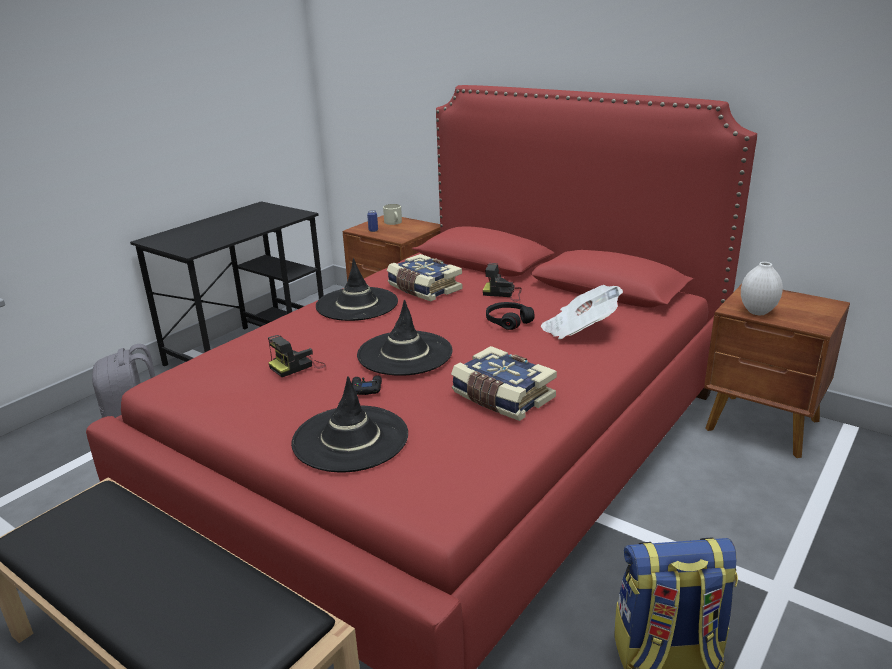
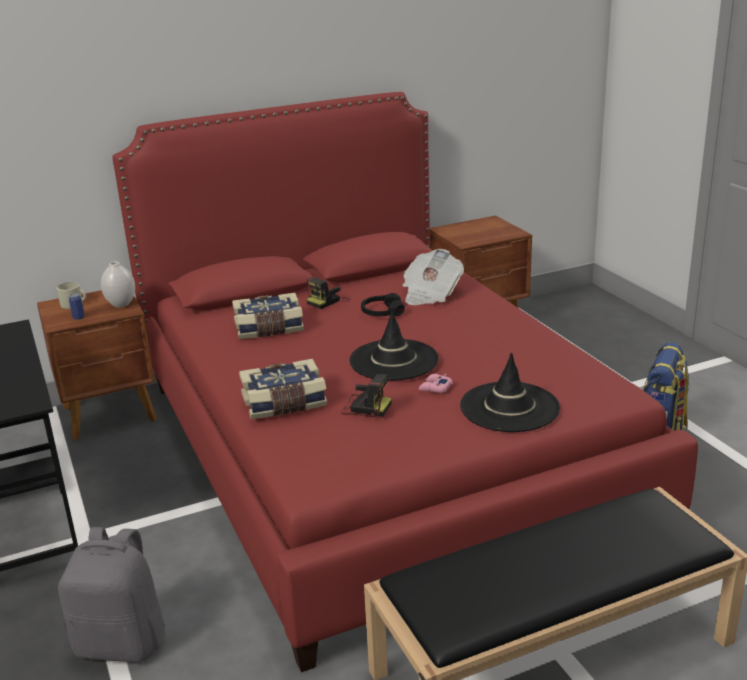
camera: 60 degrees left, 0 degrees up
camera [268,335,326,377] -> camera turned 60 degrees counterclockwise [341,374,392,417]
black hat [316,258,398,321] -> none
black game controller [352,375,382,395] -> pink game controller [419,374,453,393]
book [451,346,557,421] -> book moved to [239,359,327,419]
white vase [741,262,783,315] -> white vase moved to [101,261,135,308]

